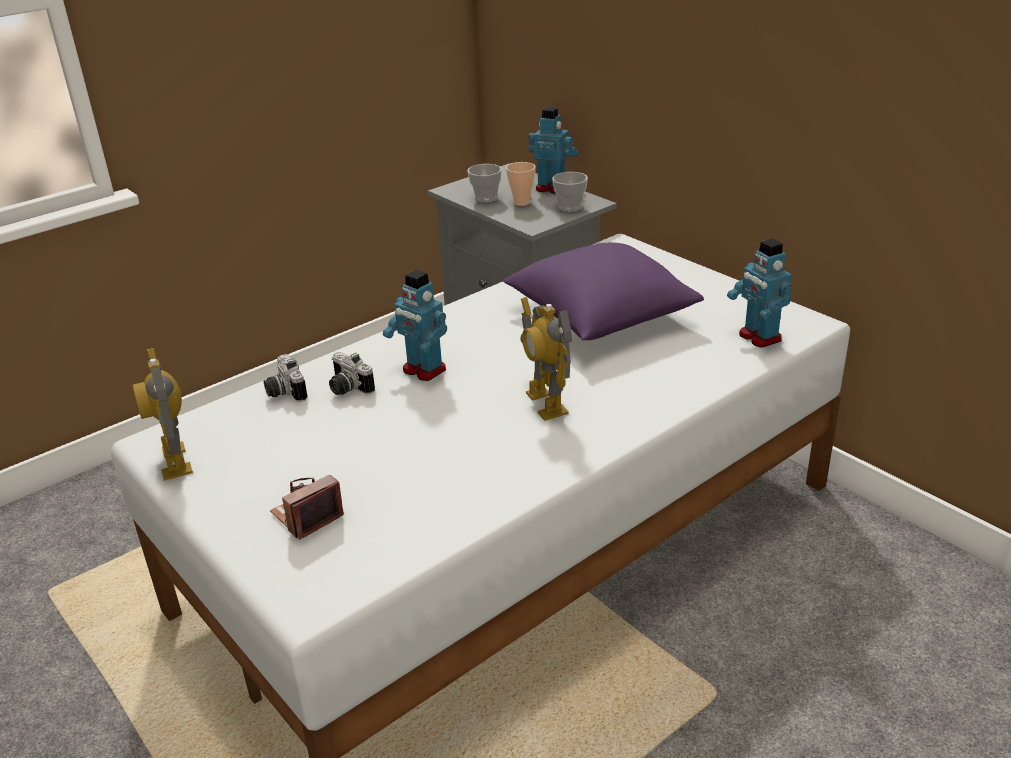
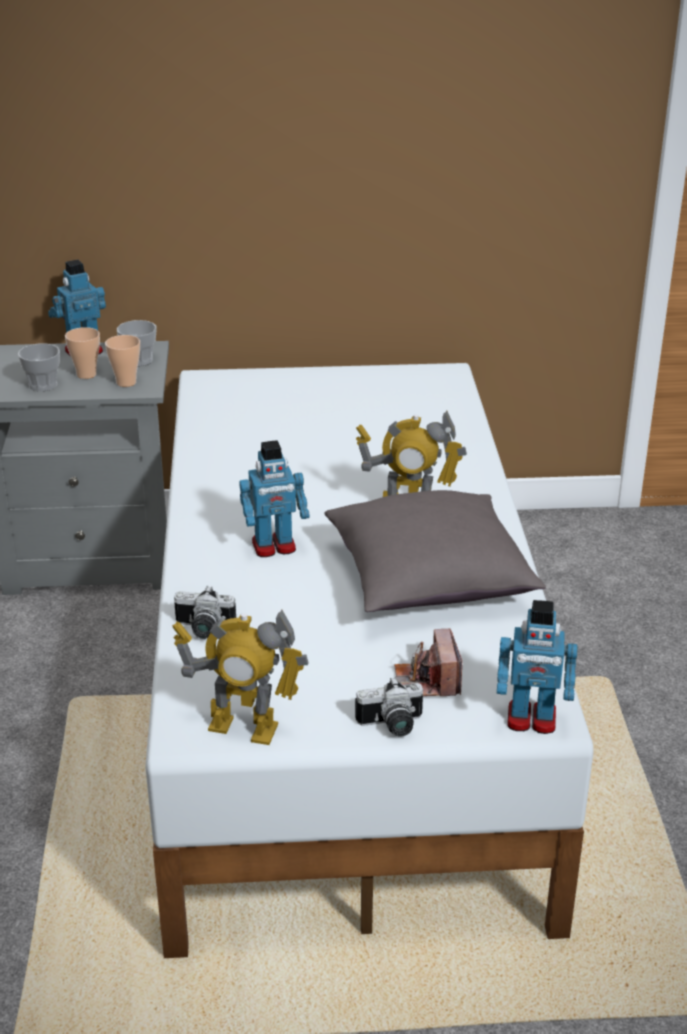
camera: 55 degrees left, 0 degrees up
camera [329,352,375,395] -> camera moved to [355,677,423,737]
purple pillow [503,243,704,340] -> none
toy robot [727,238,792,348] -> toy robot moved to [497,600,578,734]
none -> cup [105,335,140,387]
none -> grey pillow [324,490,546,612]

